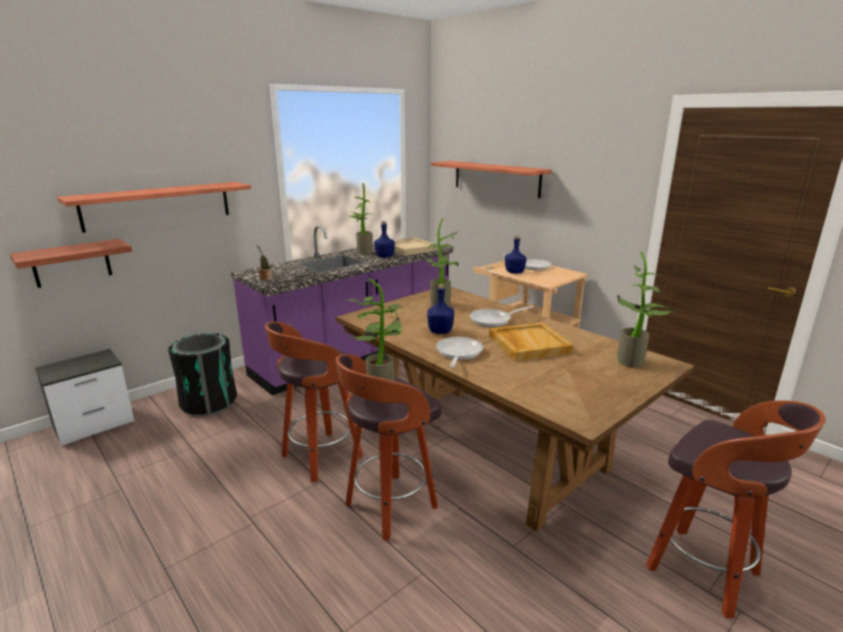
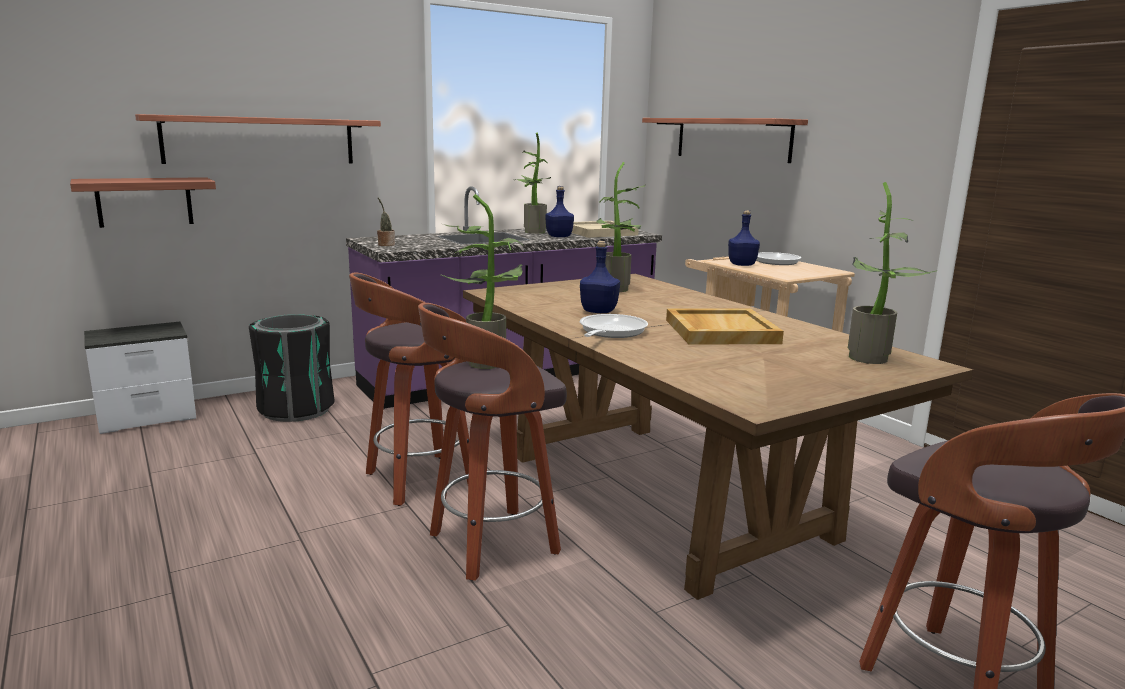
camera: 10 degrees right, 5 degrees down
frying pan [470,306,533,327] -> none

